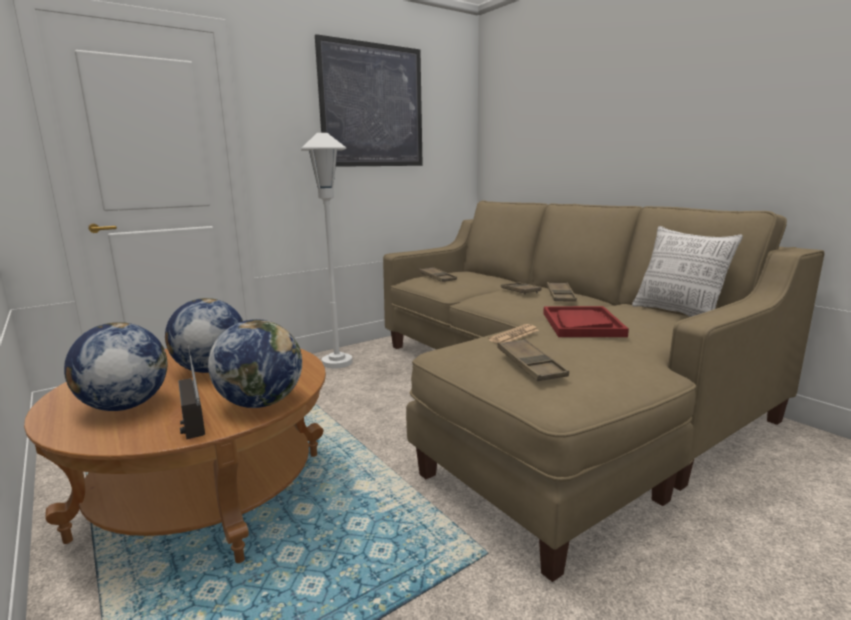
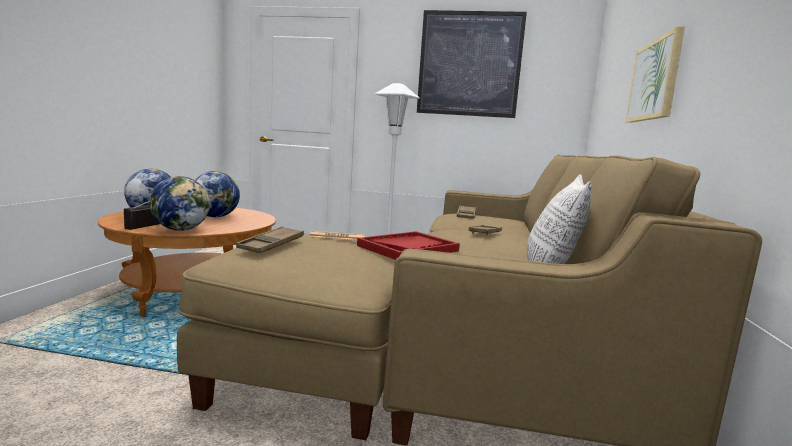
camera: 45 degrees right, 5 degrees down
brown tray [547,282,577,302] -> none
none -> picture [625,27,685,123]

